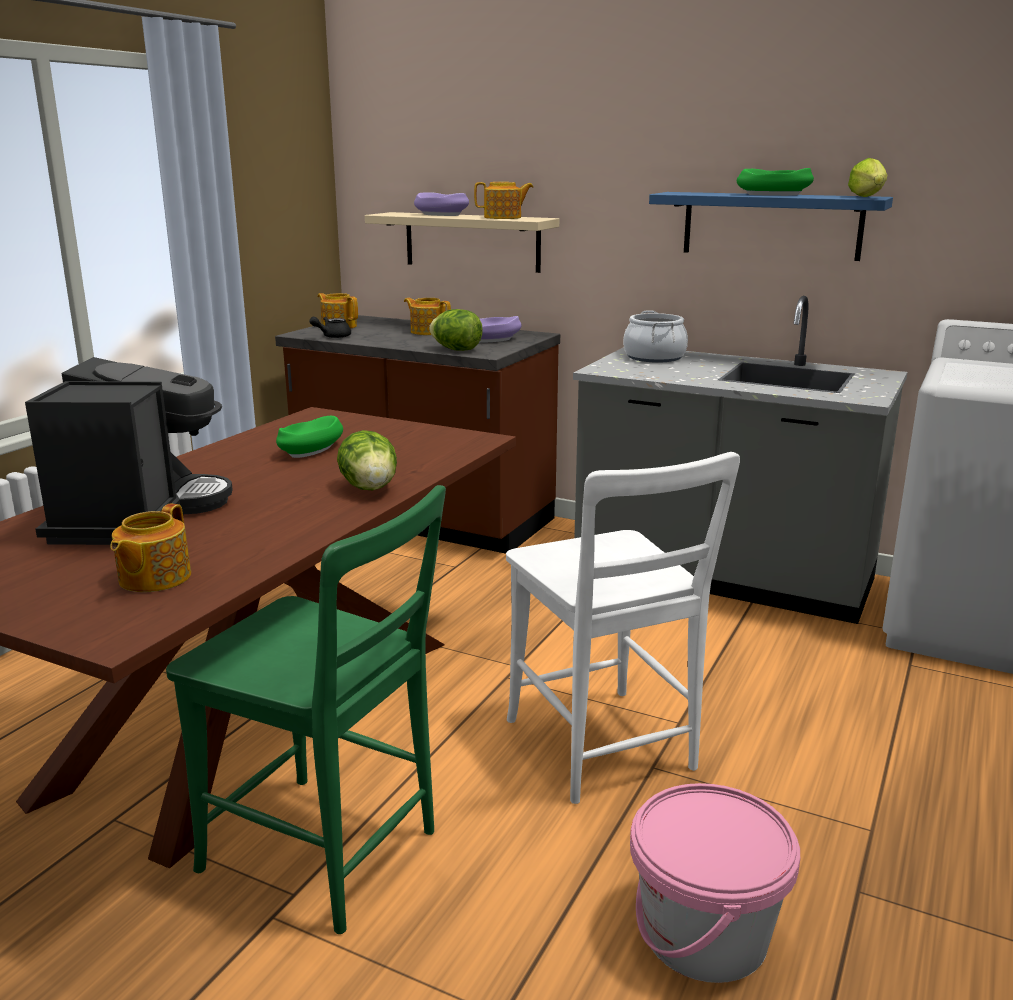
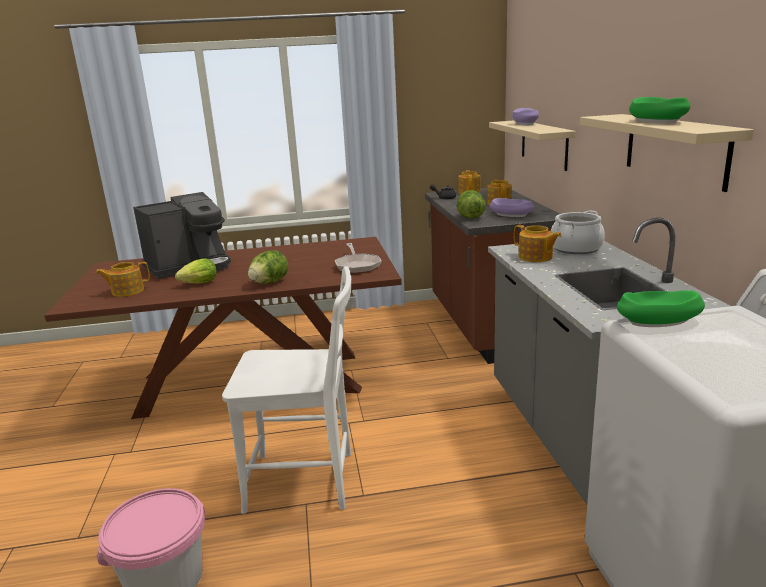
camera: 55 degrees right, 0 degrees up
green chair [166,485,446,934] -> none
green bowl [276,416,343,458] -> green bowl moved to [617,290,705,327]
teapot [474,182,533,219] -> teapot moved to [514,225,562,262]
white chair [506,452,740,804] -> white chair turned 120 degrees counterclockwise [222,266,351,514]
blue shelf [649,192,893,261] -> beige shelf [580,114,754,192]
lettuce [848,158,887,197] -> lettuce moved to [175,258,217,283]
none -> frying pan [335,243,382,274]

